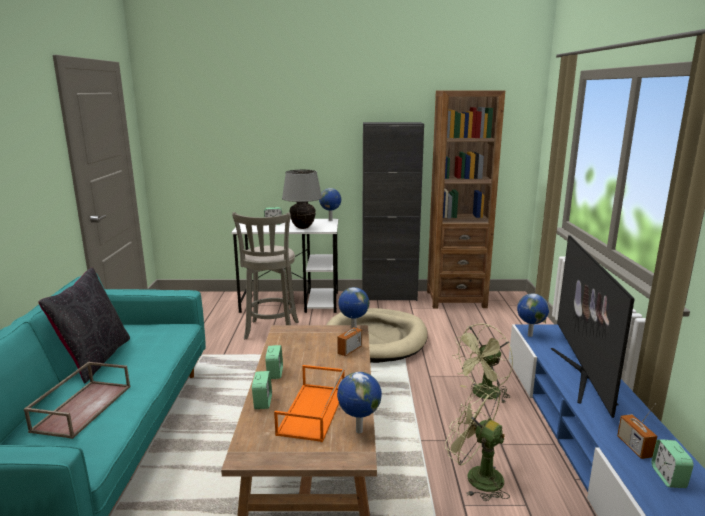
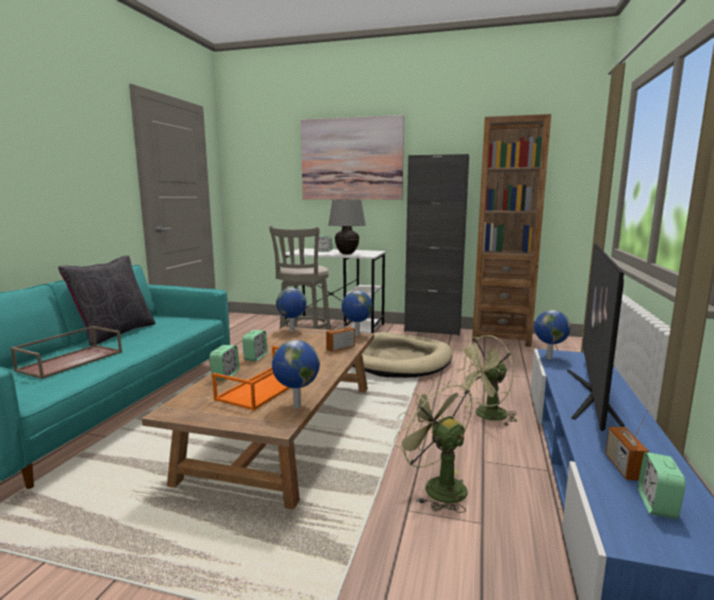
camera: 15 degrees right, 5 degrees down
globe [319,188,341,221] -> globe moved to [276,288,307,332]
none -> picture [301,115,404,200]

